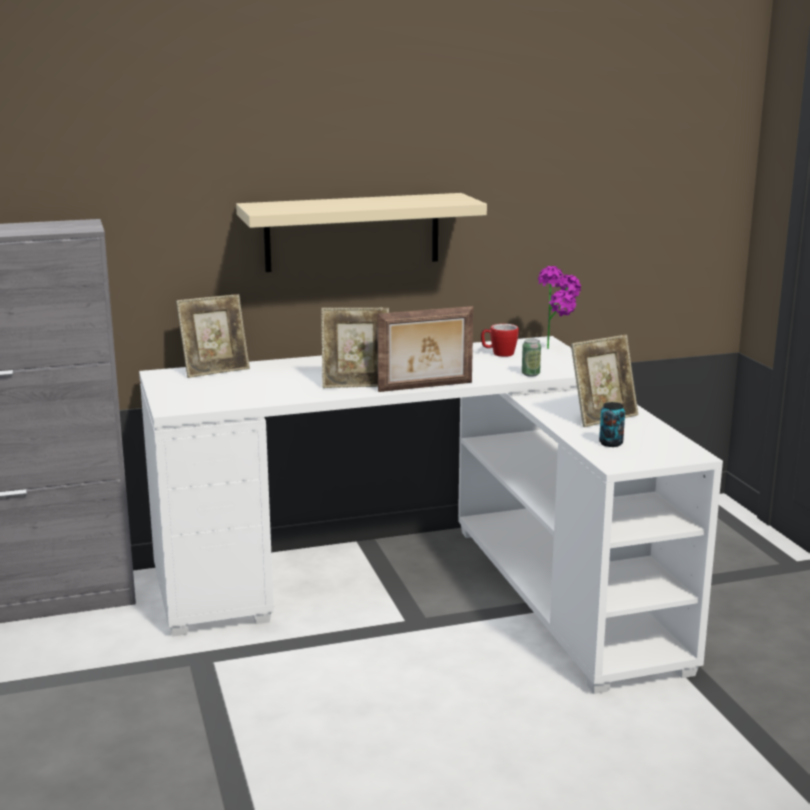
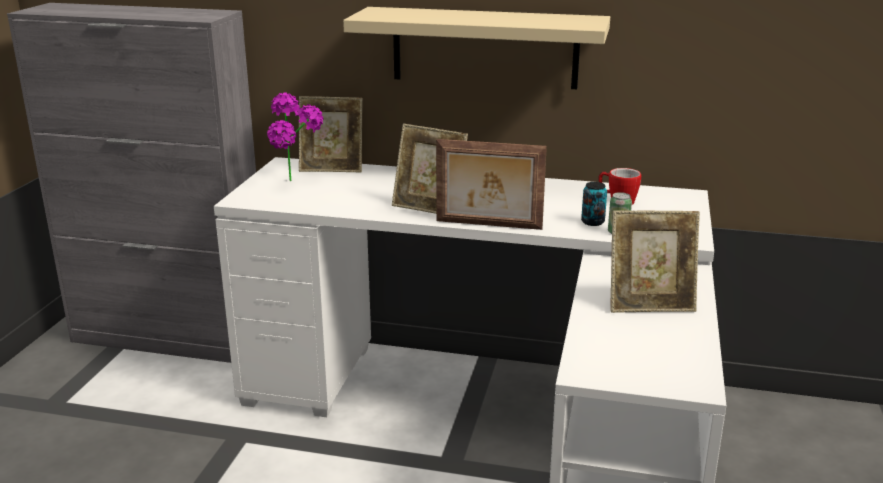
camera: 30 degrees right, 5 degrees up
potted plant [538,266,581,349] -> potted plant moved to [267,93,324,181]
can [599,402,625,447] -> can moved to [581,182,607,226]

